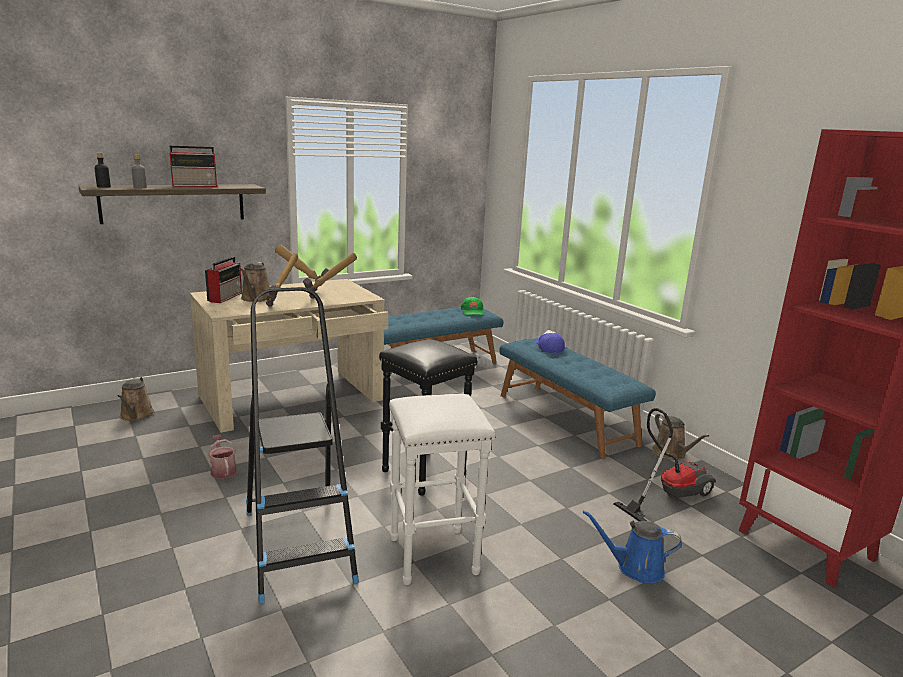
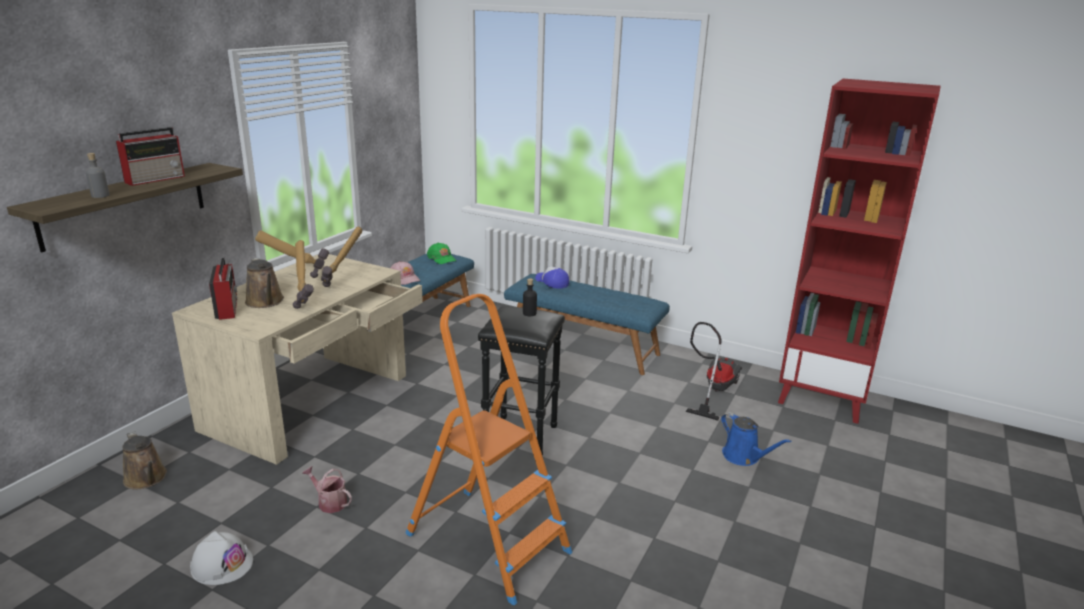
camera: 30 degrees left, 5 degrees up
black bottle [95,153,111,188] -> black bottle moved to [523,278,537,316]
black step ladder [246,287,359,604] -> orange step ladder [405,294,572,605]
white stool [389,394,495,585] -> none
blue watering can [583,510,682,584] -> blue watering can turned 105 degrees counterclockwise [721,412,791,466]
brown watering can [652,413,709,460] -> none
none -> white hard hat [190,531,253,585]
none -> pink cap [390,261,420,285]

